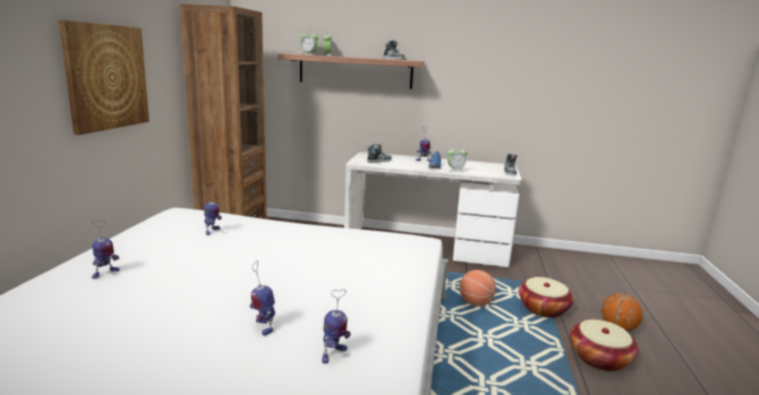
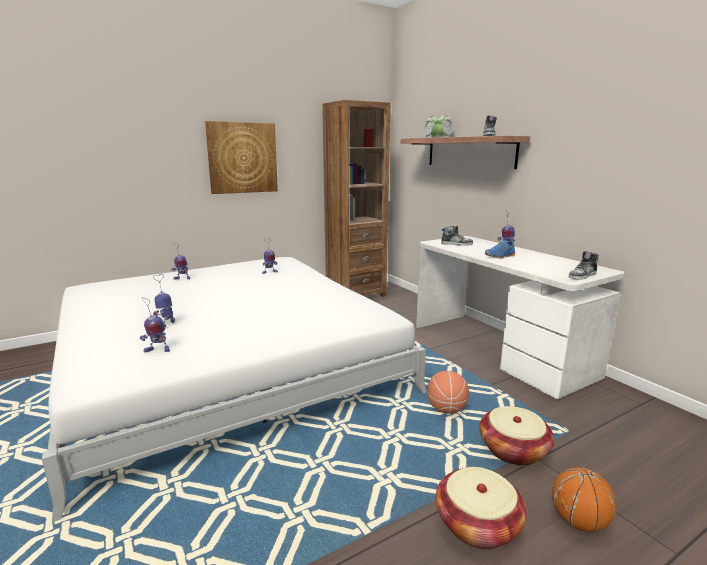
camera: 50 degrees right, 0 degrees up
alarm clock [447,149,467,172] -> none

